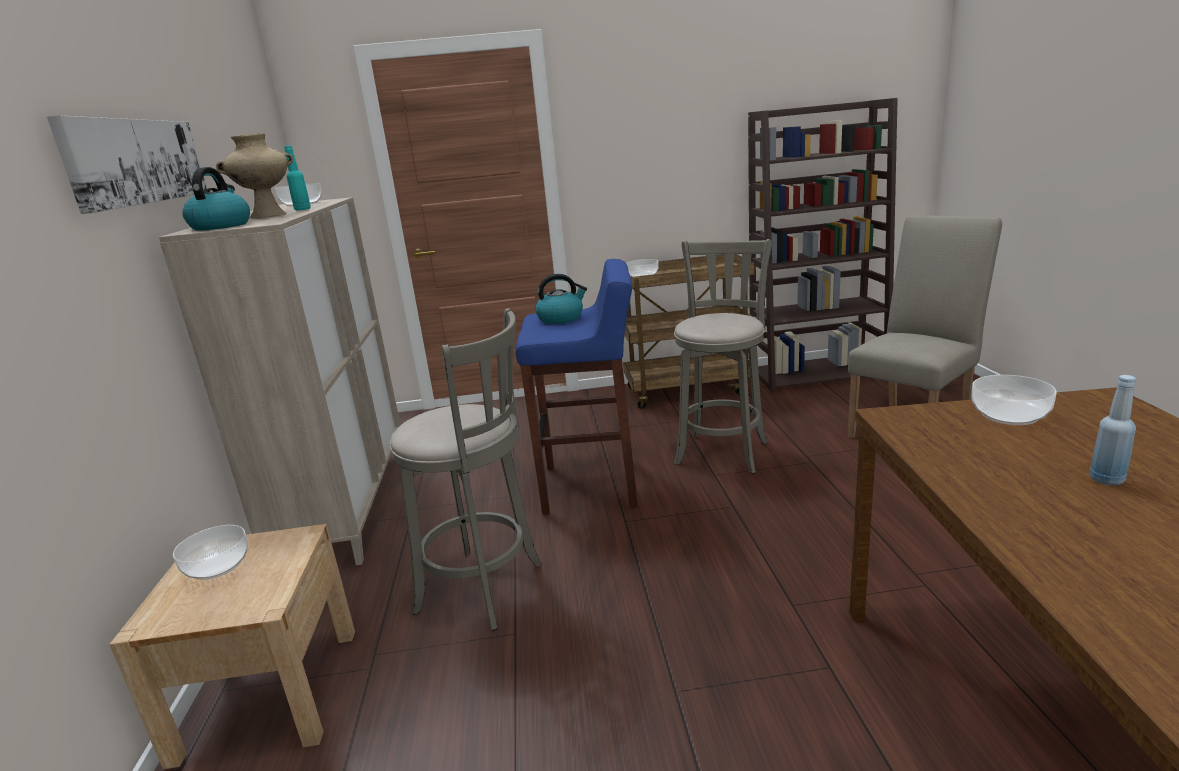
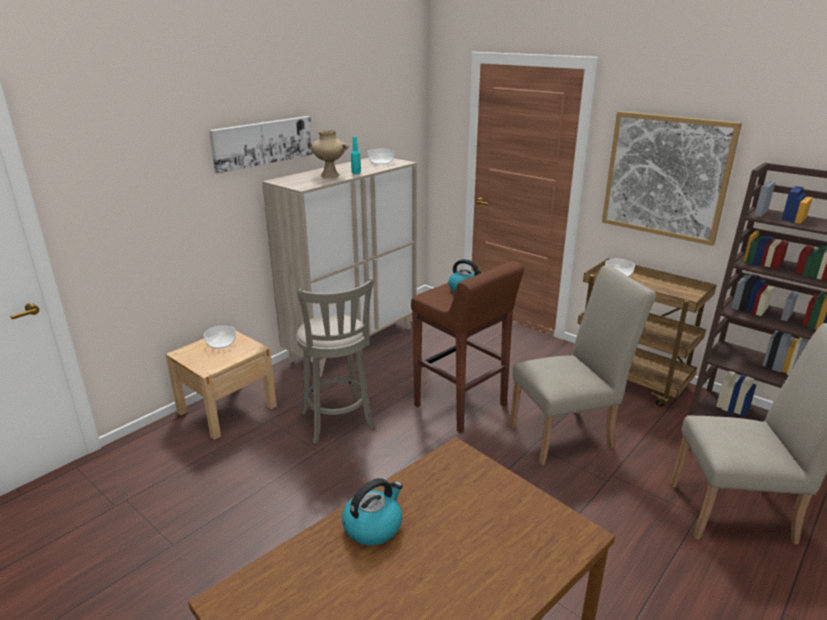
camera: 45 degrees right, 5 degrees up
kettle [182,167,250,231] -> kettle moved to [342,478,403,546]
blue stool [516,259,638,515] -> brown stool [411,261,524,433]
grey stool [674,239,773,474] -> beige chair [509,266,656,466]
bowl [972,375,1057,425] -> none
blue bottle [1089,375,1136,486] -> none
none -> picture [602,111,742,246]

